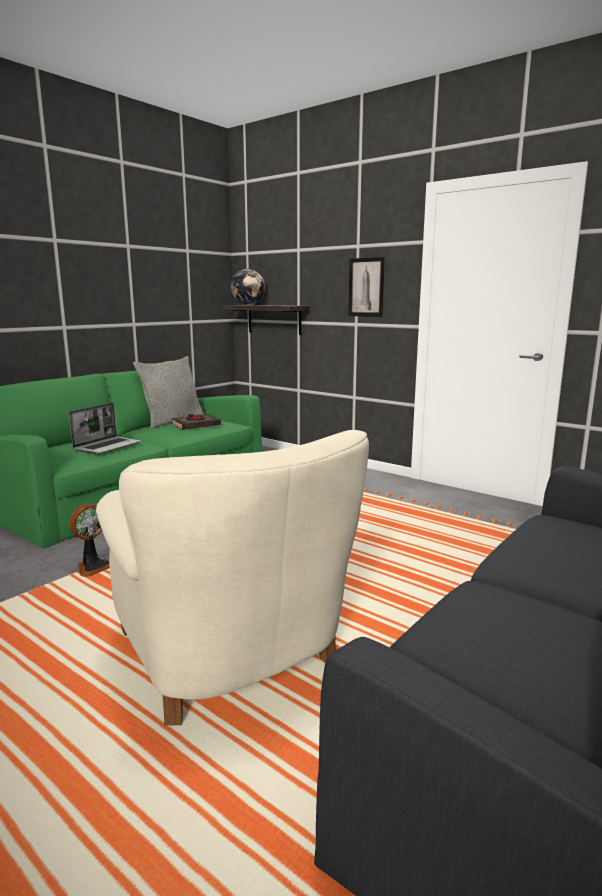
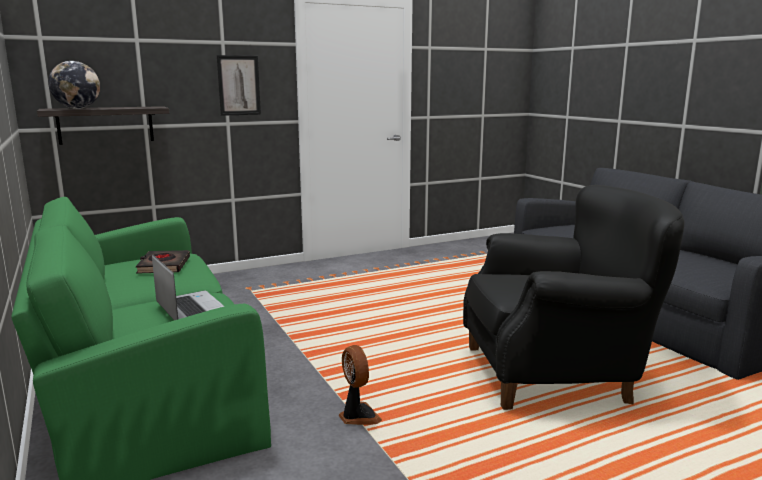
camera: 65 degrees left, 0 degrees up
beige armchair [96,430,369,726] -> black armchair [463,185,684,410]
grey pillow [133,356,204,428] -> none

